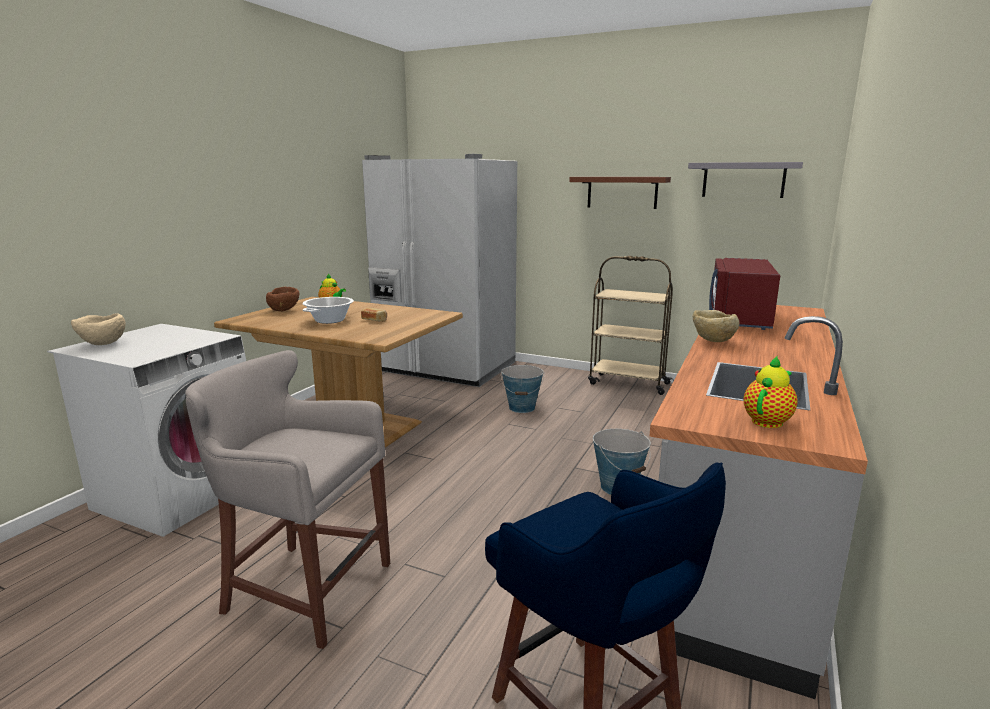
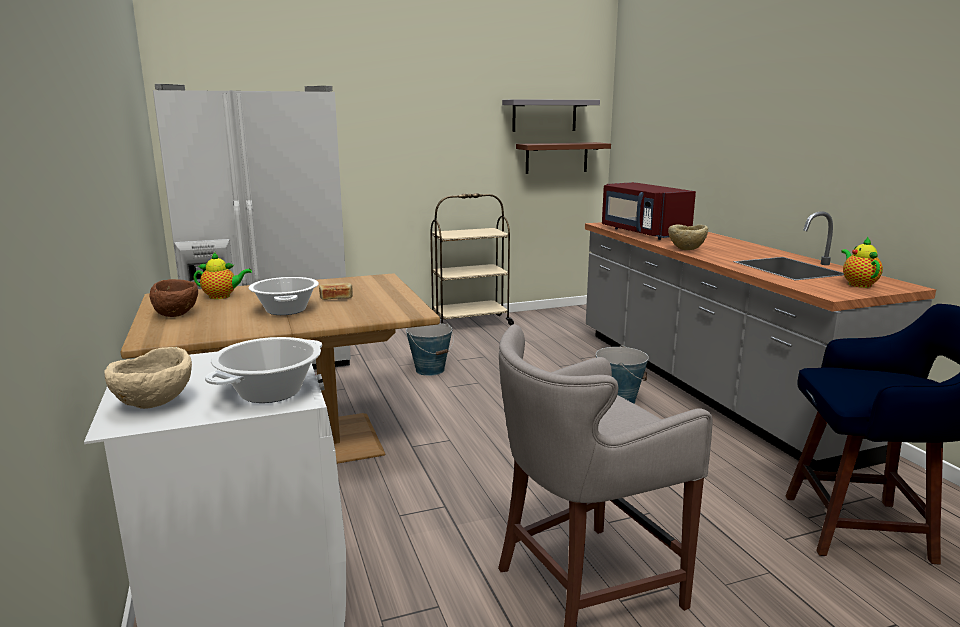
camera: 45 degrees left, 0 degrees up
brown shelf [569,177,671,209] -> brown shelf moved to [516,142,611,174]
none -> cooking pot [205,337,322,403]

